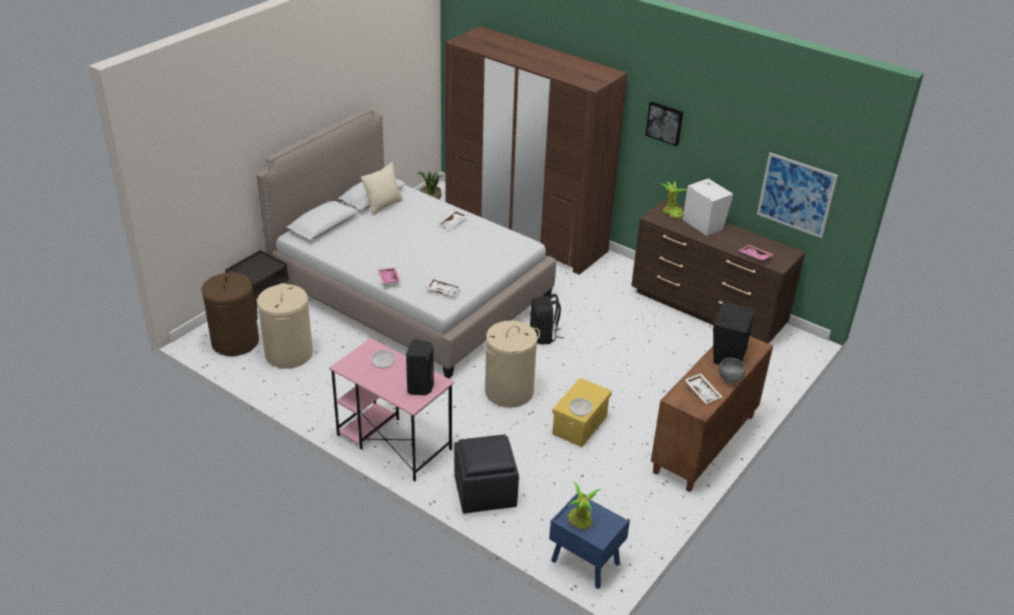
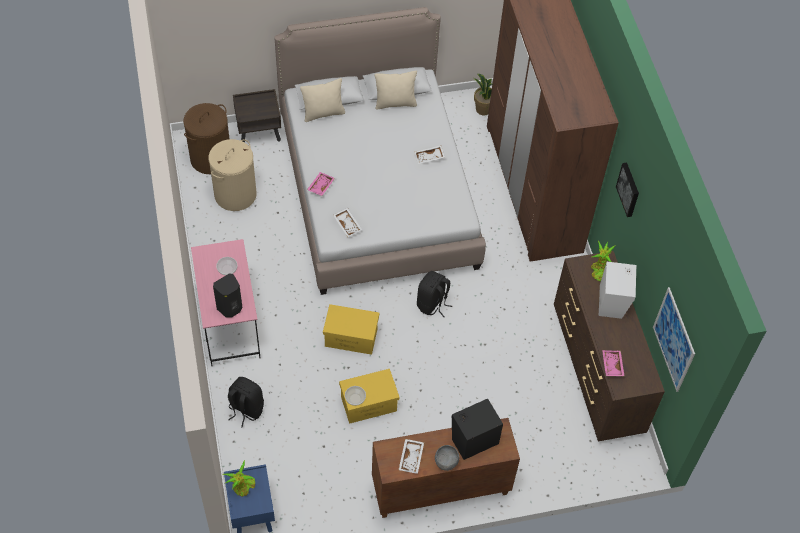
camera: 40 degrees right, 20 degrees up
black ottoman [454,434,519,514] -> black backpack [228,377,264,427]
beige laundry basket [483,321,540,408] -> yellow storage box [323,304,379,355]
none -> beige pillow [300,78,345,122]

